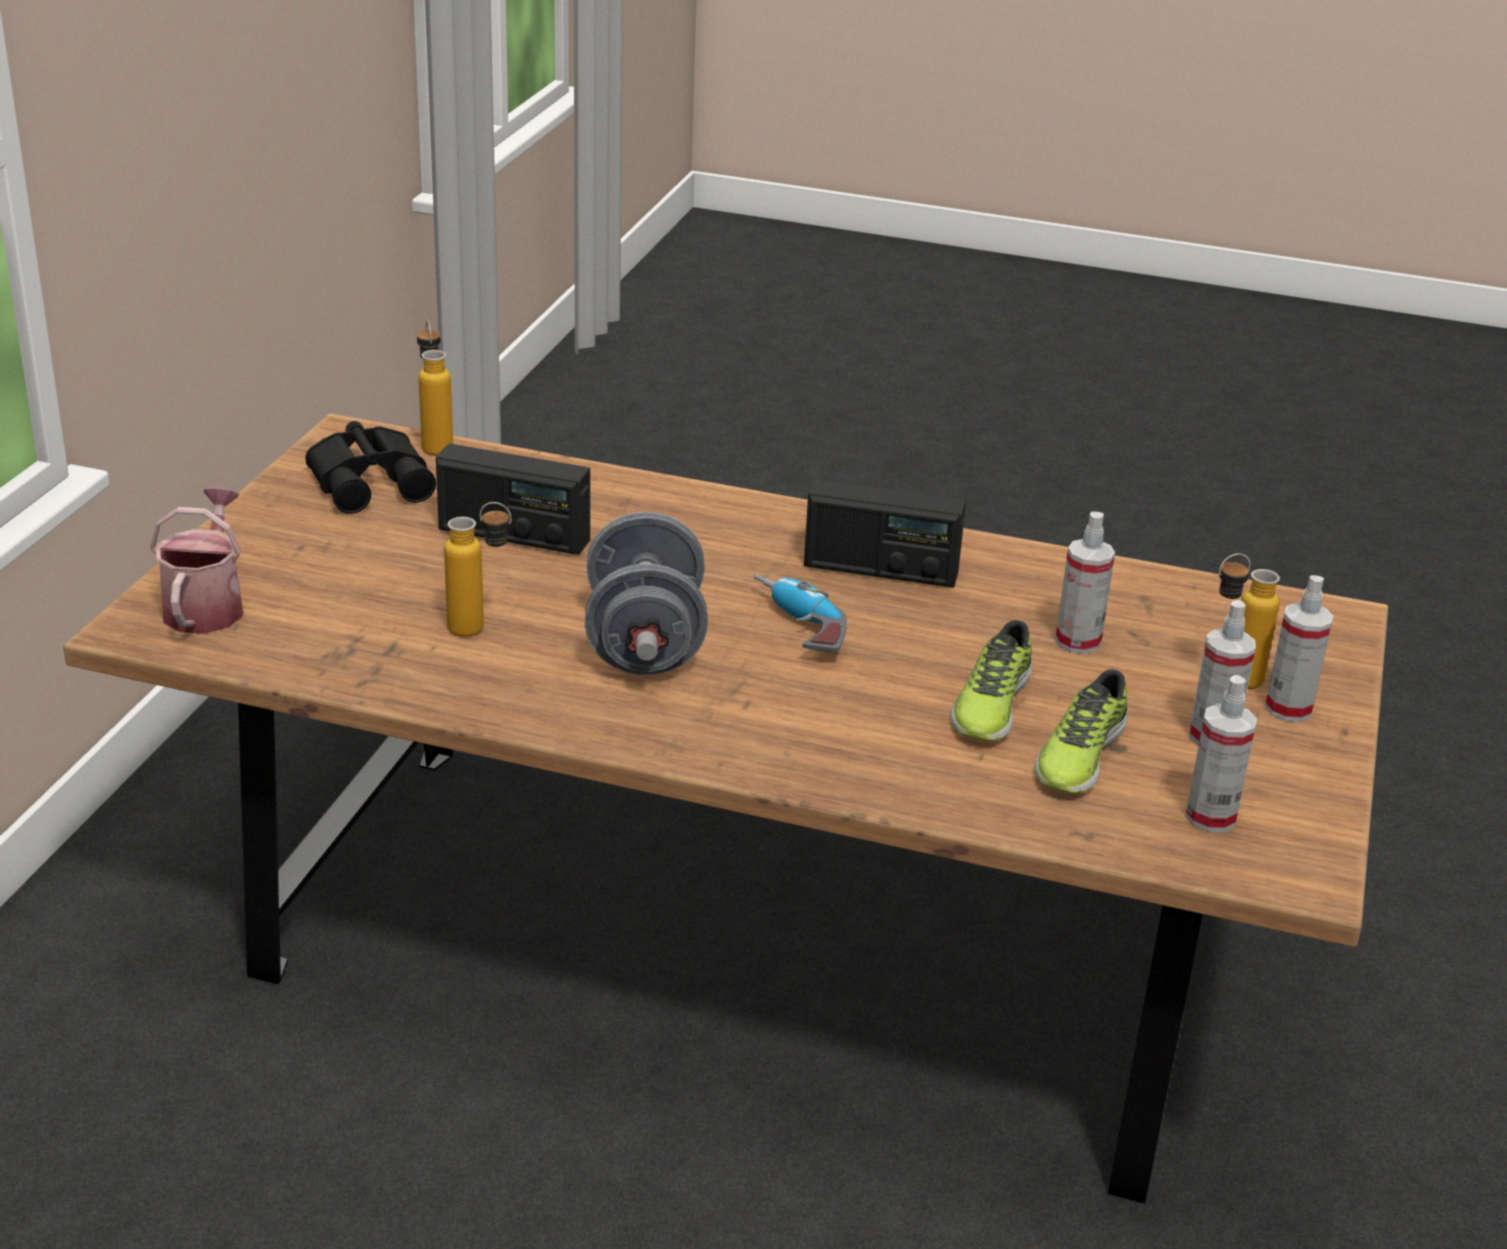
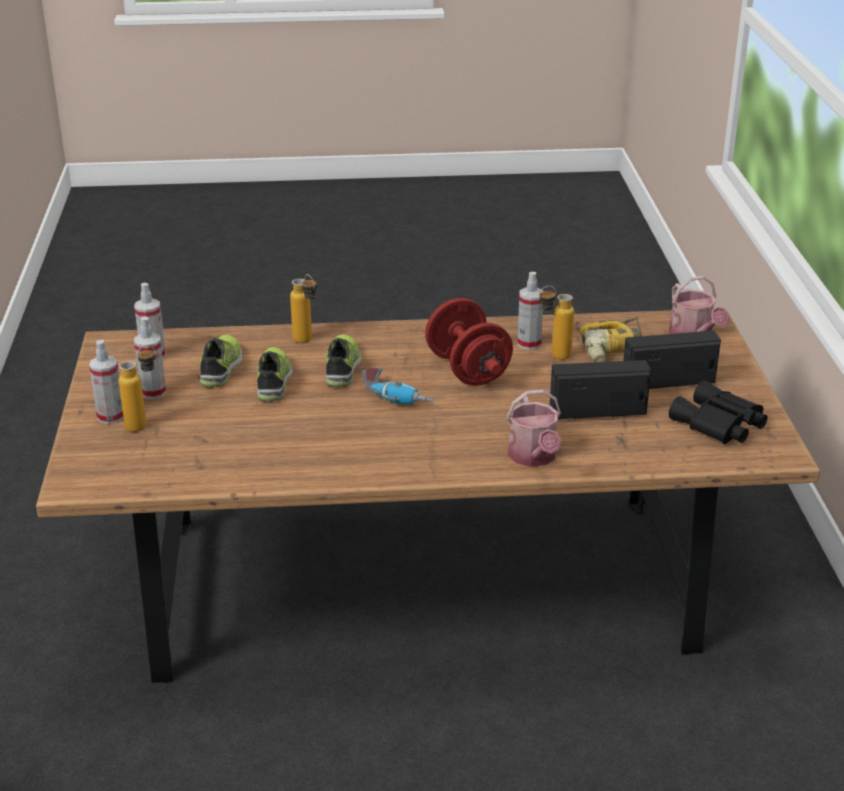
camera: 160 degrees right, 0 degrees up
bottle [417,320,453,456] -> bottle moved to [290,274,317,343]
grey dumbbell [585,512,708,675] -> red dumbbell [425,298,513,386]
radio [804,479,966,588] -> radio moved to [623,330,721,389]
spray bottle [1055,511,1115,654] -> spray bottle moved to [517,272,543,350]
none -> shoe [326,334,361,387]
none -> watering can [506,390,562,467]
none -> power drill [580,317,642,362]

